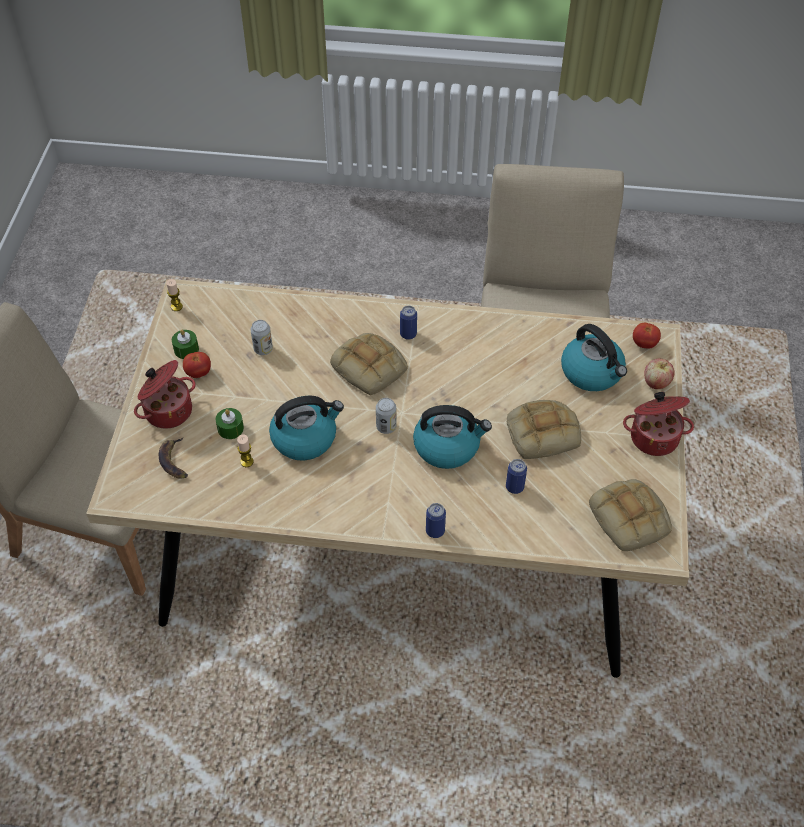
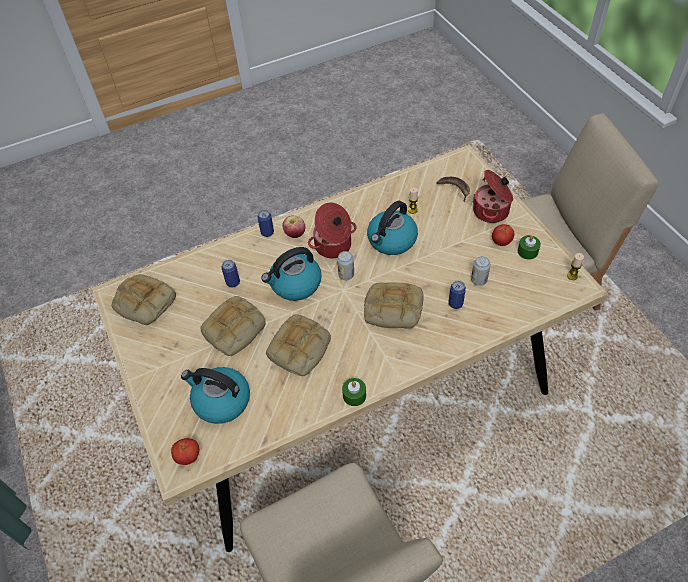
camera: 150 degrees right, 0 degrees up
green candle [216,408,244,439] -> green candle moved to [342,378,366,406]
can [400,306,417,340] -> can moved to [448,280,466,309]
cooking pot [623,392,694,456] -> cooking pot moved to [308,202,357,258]
apple [644,359,674,389] -> apple moved to [283,215,305,238]
none -> bread [266,314,331,376]

